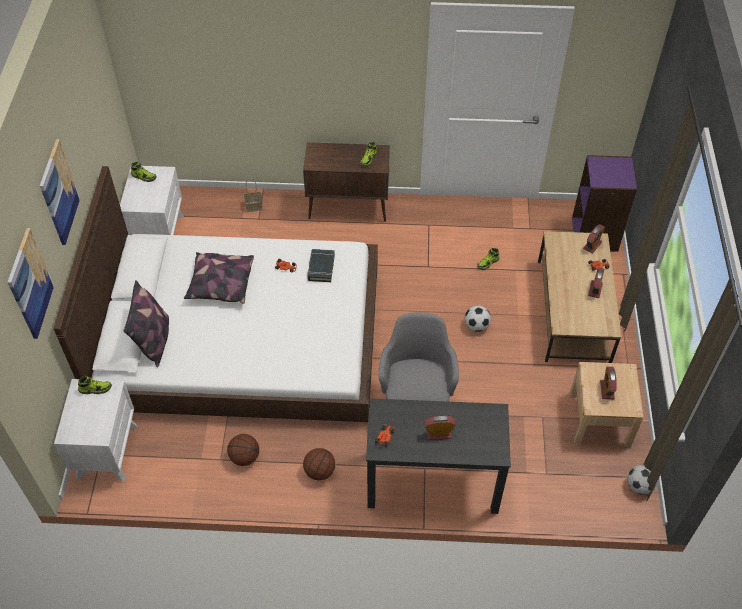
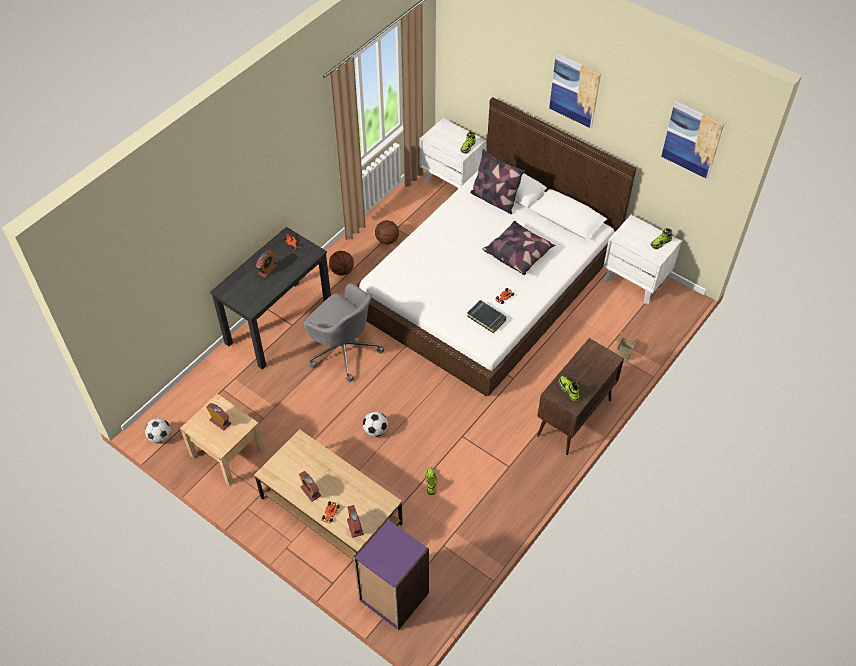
camera: 125 degrees right, 0 degrees up
picture [7,228,54,339] -> picture moved to [661,101,724,179]

